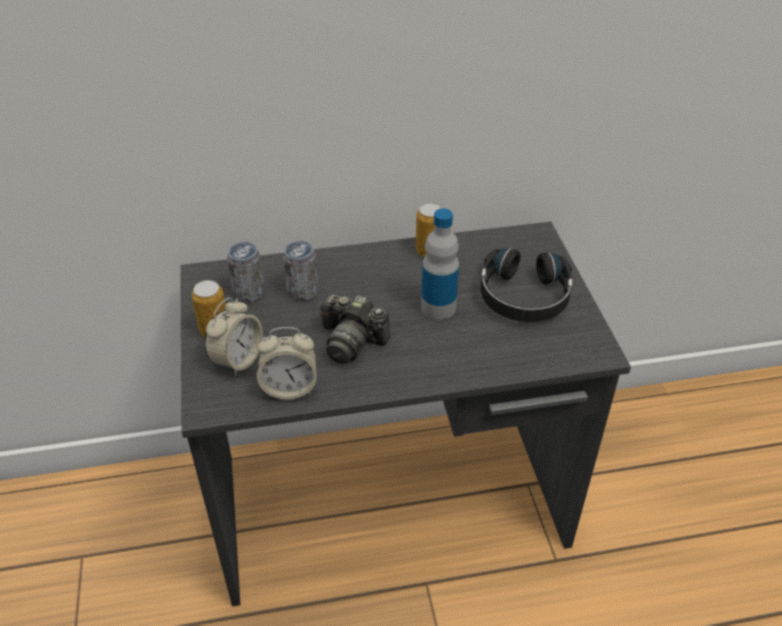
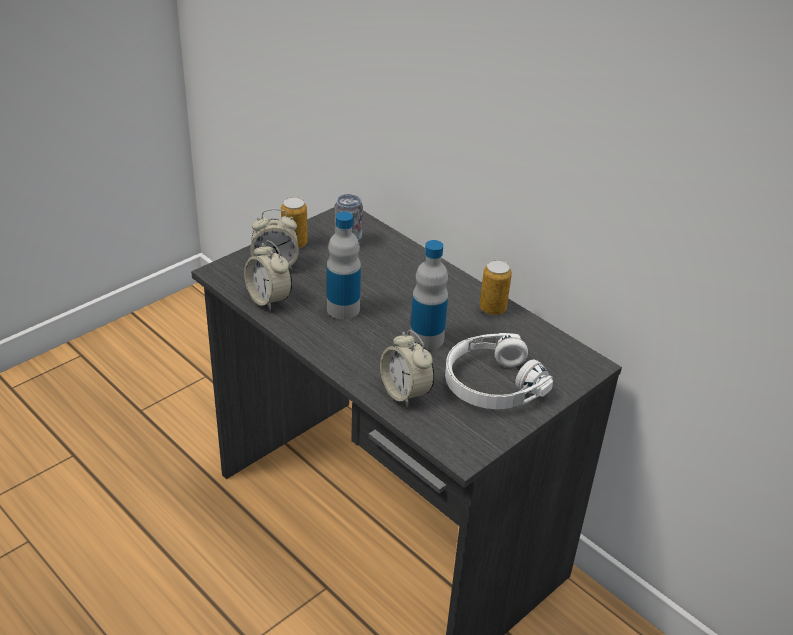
camera: 55 degrees right, 5 degrees down
can [283,241,318,301] -> none
camera [319,294,390,364] -> bottle [327,211,361,319]
black headphones [481,248,572,322] -> white headphones [445,333,553,409]
none -> alarm clock [380,330,434,407]

